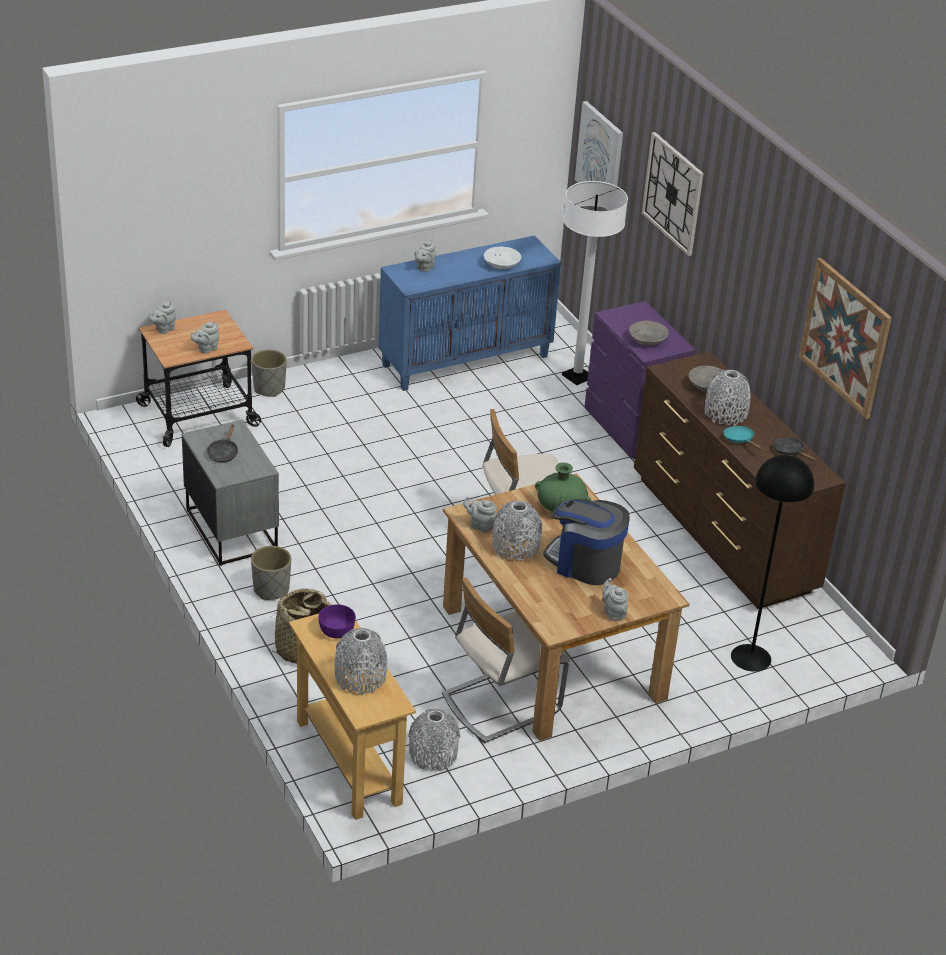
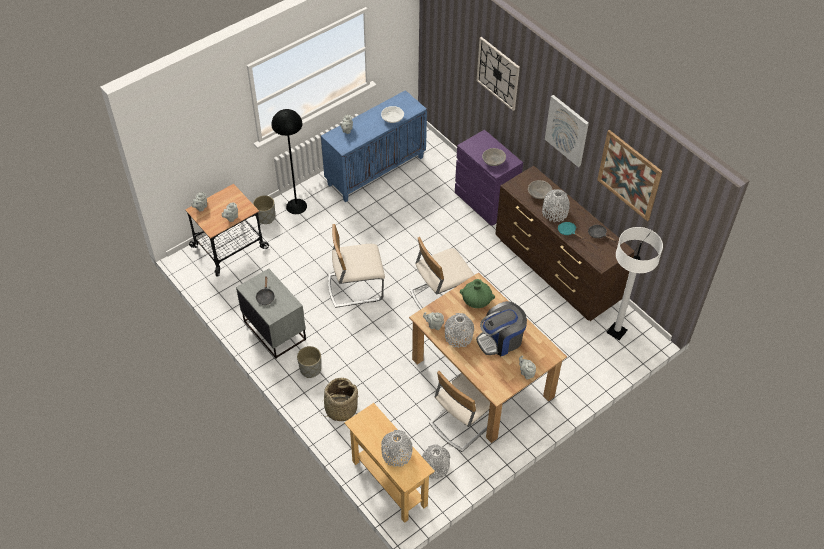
camera: 10 degrees left, 15 degrees up
purple bowl [318,604,356,638] -> none
coffee machine [543,499,630,585] -> coffee machine turned 45 degrees counterclockwise [476,301,527,356]
white floor lamp [562,181,628,385] -> white floor lamp moved to [606,227,663,340]
picture [575,101,623,211] -> picture moved to [545,95,589,167]
black floor lamp [731,455,814,672] -> black floor lamp moved to [271,109,307,214]
none -> beige chair [328,224,385,308]

